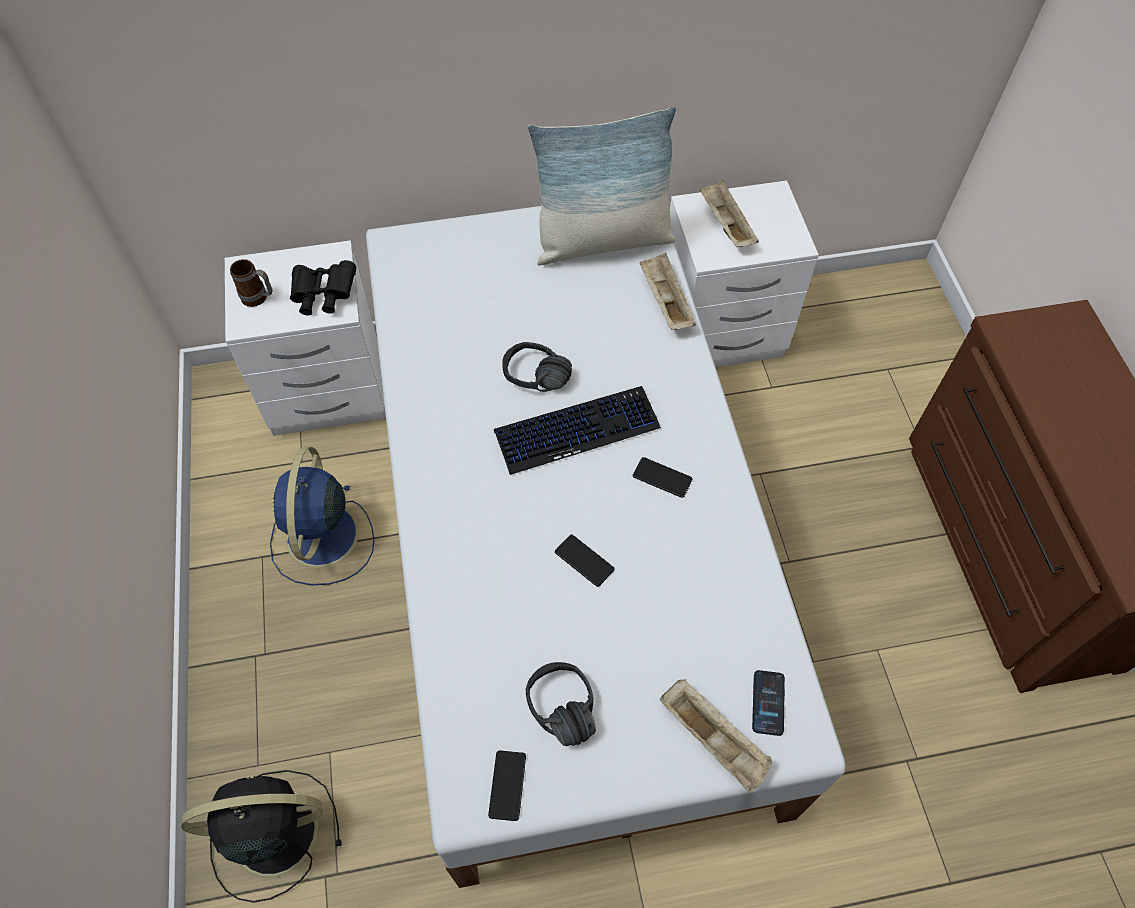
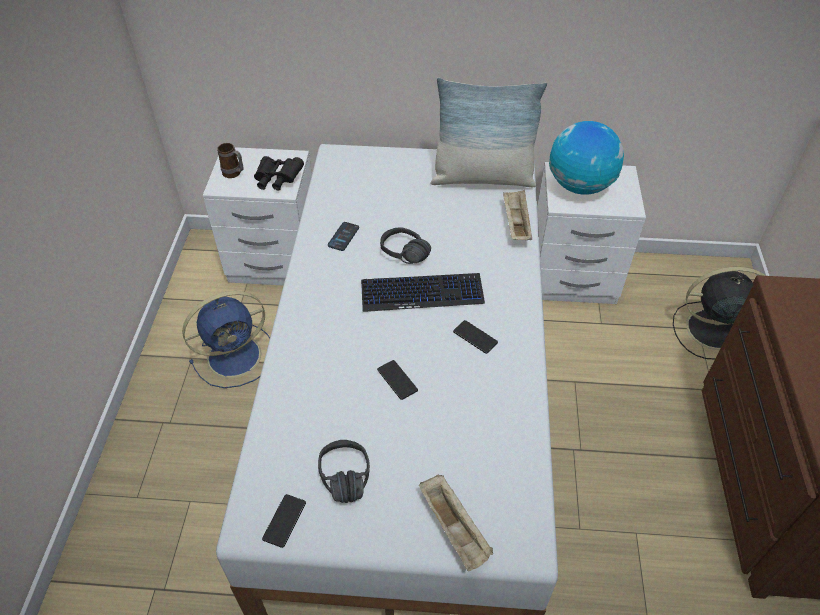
camera: 15 degrees right, 10 degrees down
black fan [181,770,342,903] -> black fan moved to [673,267,766,360]
blue fan [270,447,375,585] -> blue fan turned 135 degrees counterclockwise [182,291,270,388]
beige tray [700,180,759,247] -> globe [549,121,624,195]
phone [752,670,785,736] -> phone moved to [328,222,359,251]

